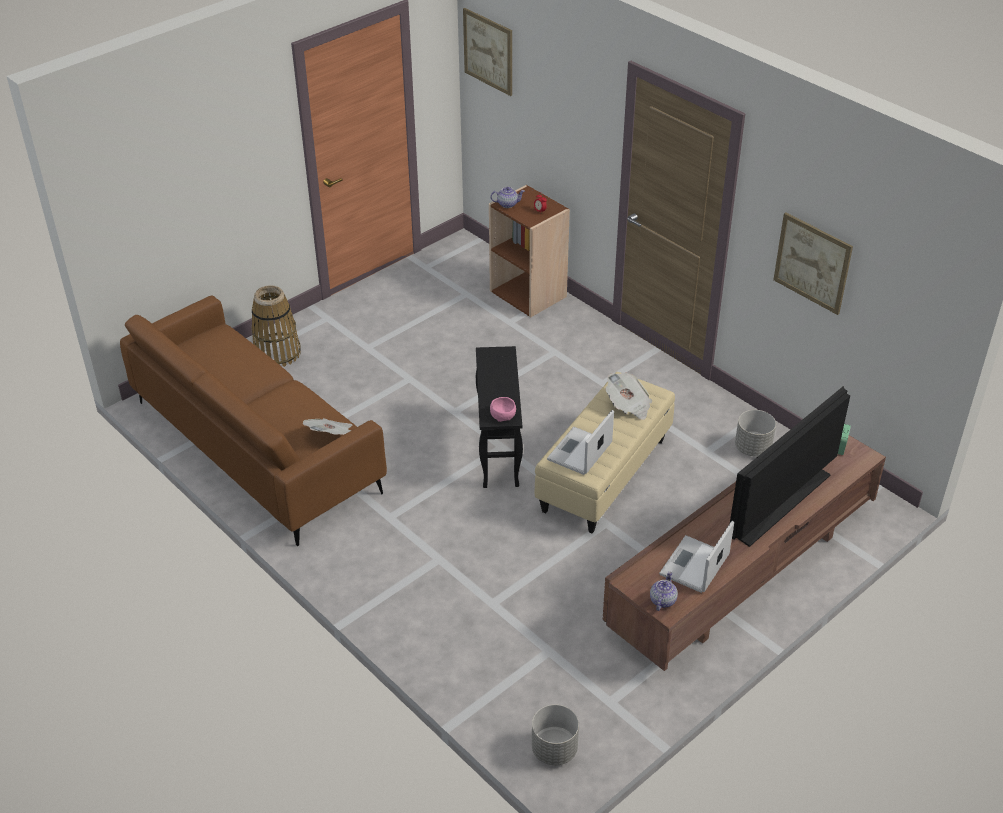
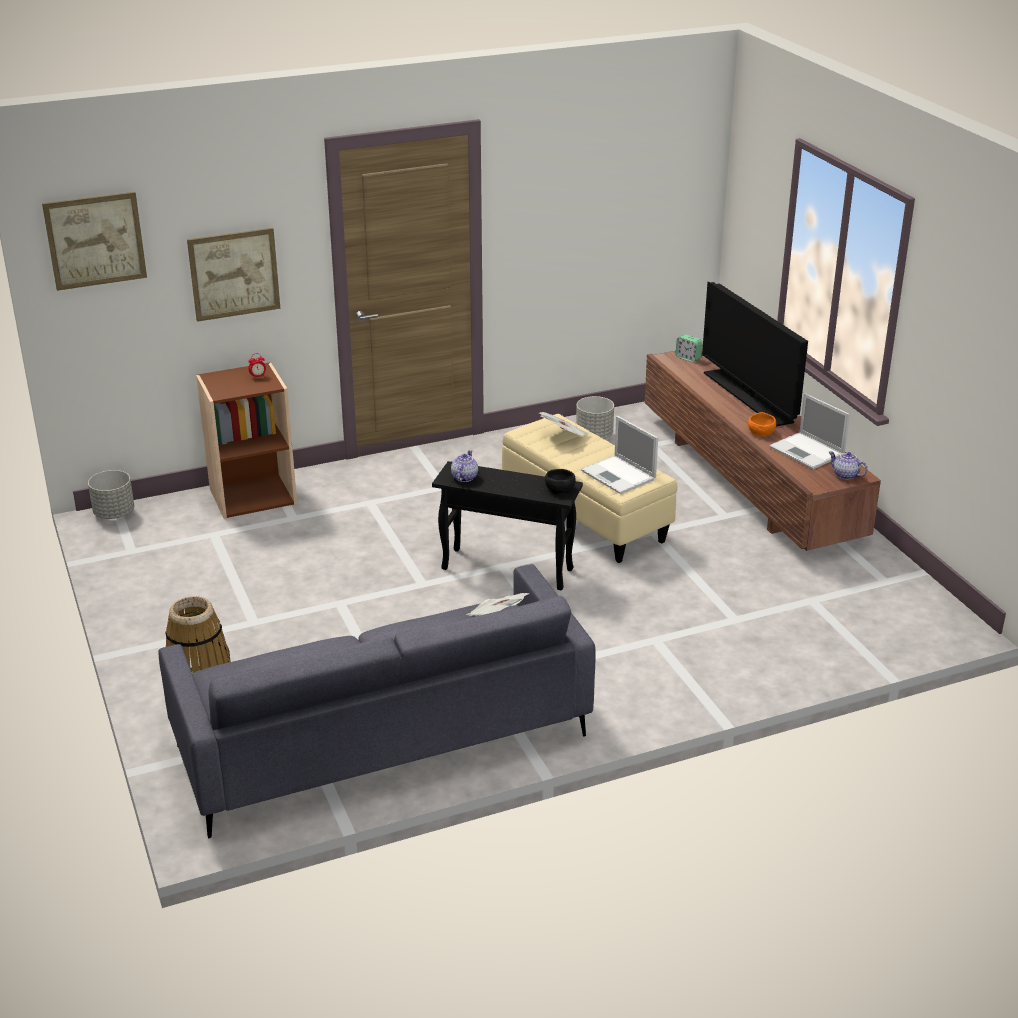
camera: 70 degrees left, 10 degrees down
brown sofa [120,296,387,546] -> grey sofa [158,564,596,838]
teapot [490,187,525,208] -> teapot moved to [451,450,478,482]
pink bowl [490,397,516,422] -> black bowl [545,469,576,494]
grey planter [532,704,579,765] -> grey planter moved to [88,470,134,519]
picture [773,213,853,315] -> picture moved to [187,228,280,322]
none -> orange bowl [748,412,776,437]

